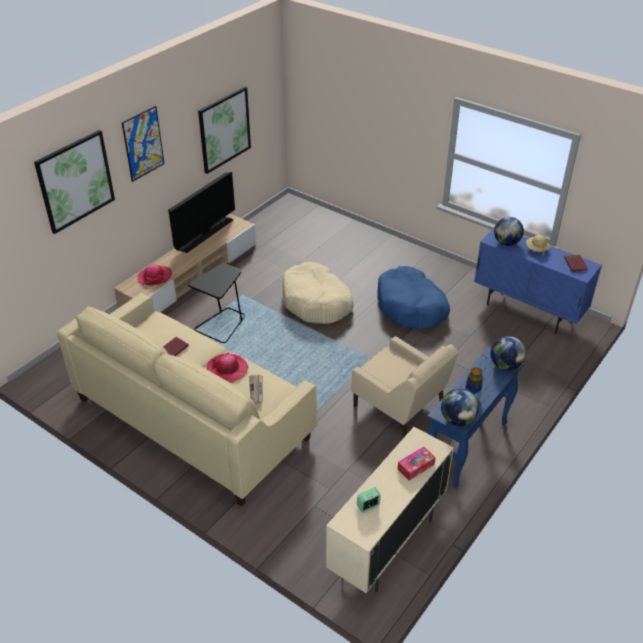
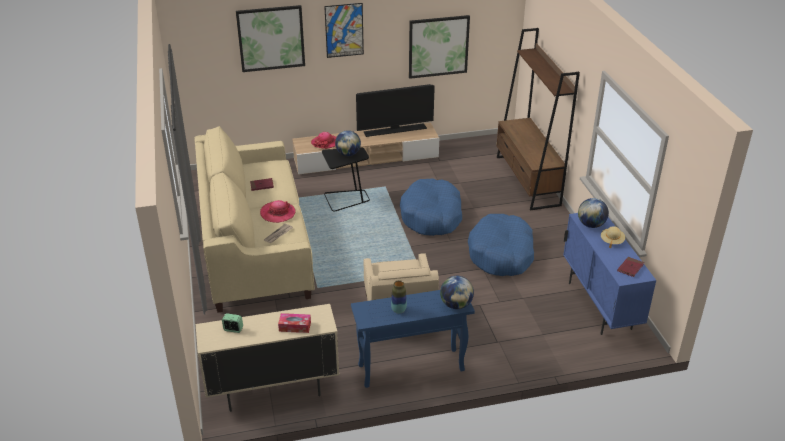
camera: 40 degrees right, 5 degrees down
beige dog bed [283,262,353,324] -> blue dog bed [400,179,462,236]
globe [441,389,479,426] -> globe moved to [335,130,361,156]
none -> brown bookcase [497,28,580,210]

